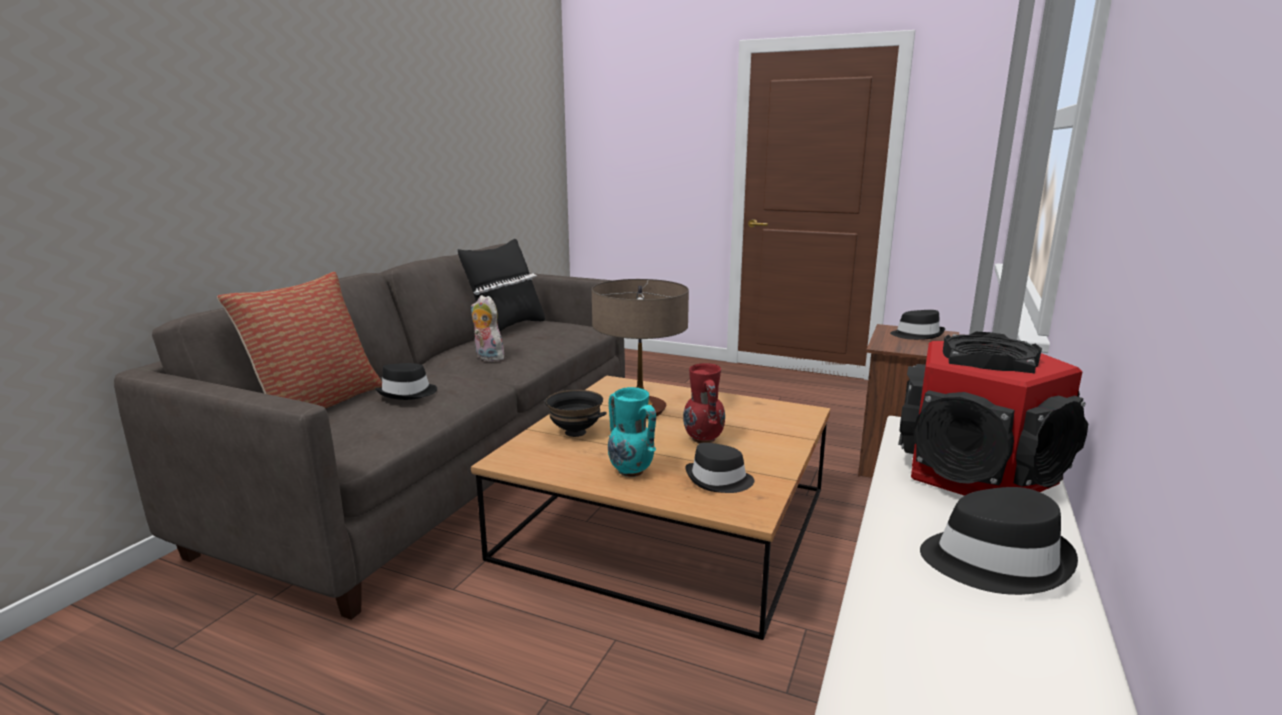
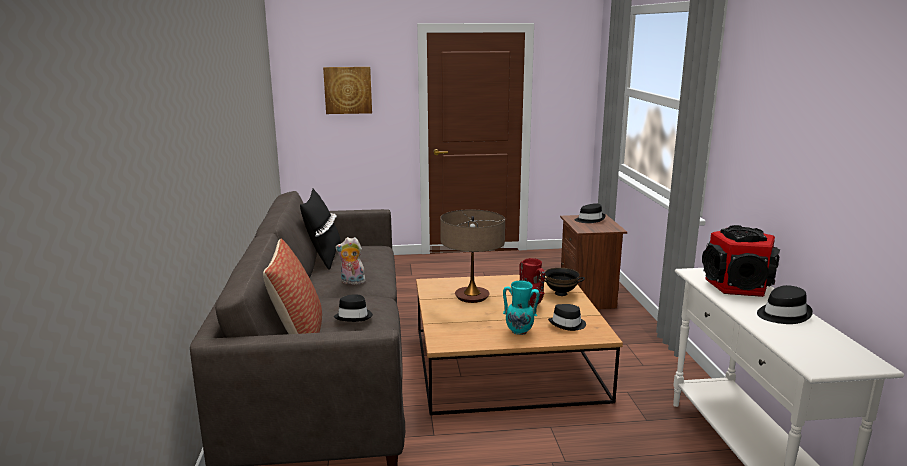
camera: 30 degrees left, 0 degrees up
black bowl [544,390,607,437] -> black bowl moved to [540,268,585,296]
none -> picture [323,67,372,114]

